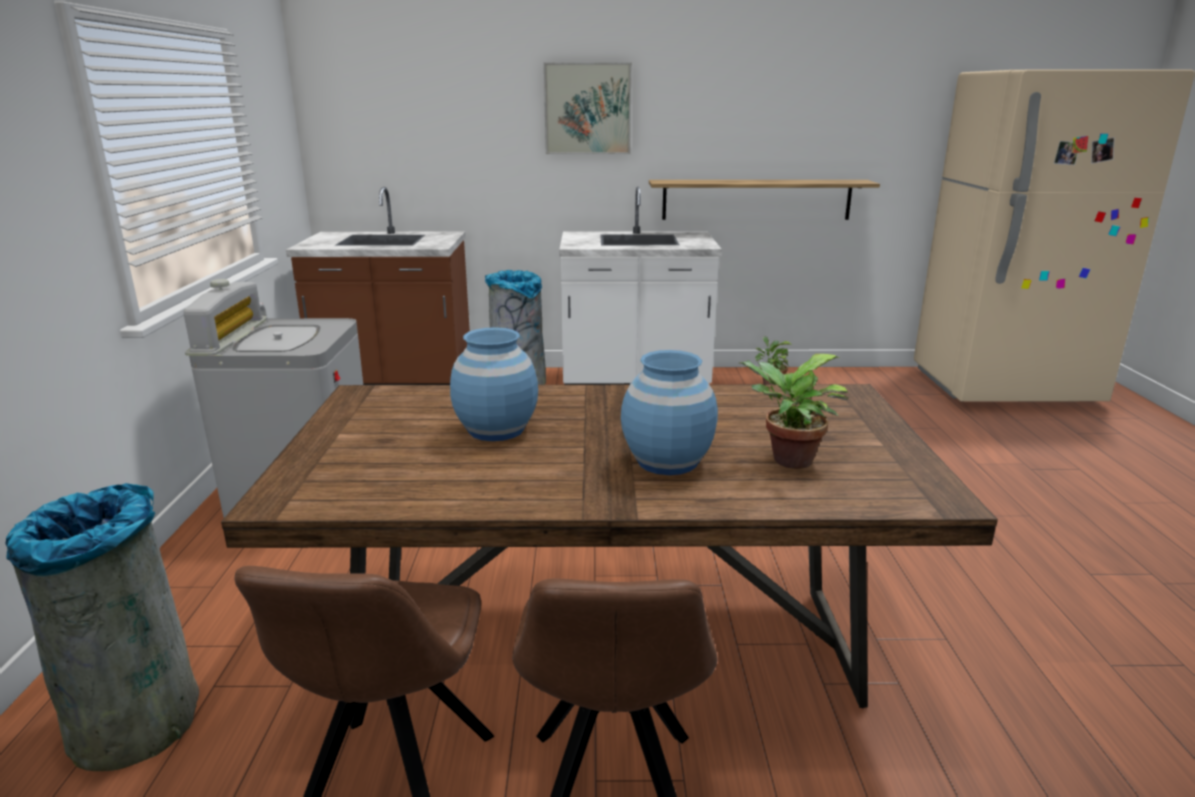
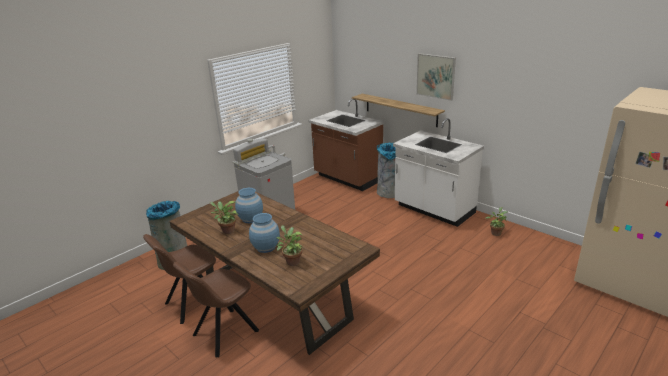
camera: 45 degrees right, 5 degrees up
shelf [649,180,880,220] -> shelf moved to [352,94,445,127]
none -> potted plant [210,201,238,234]

